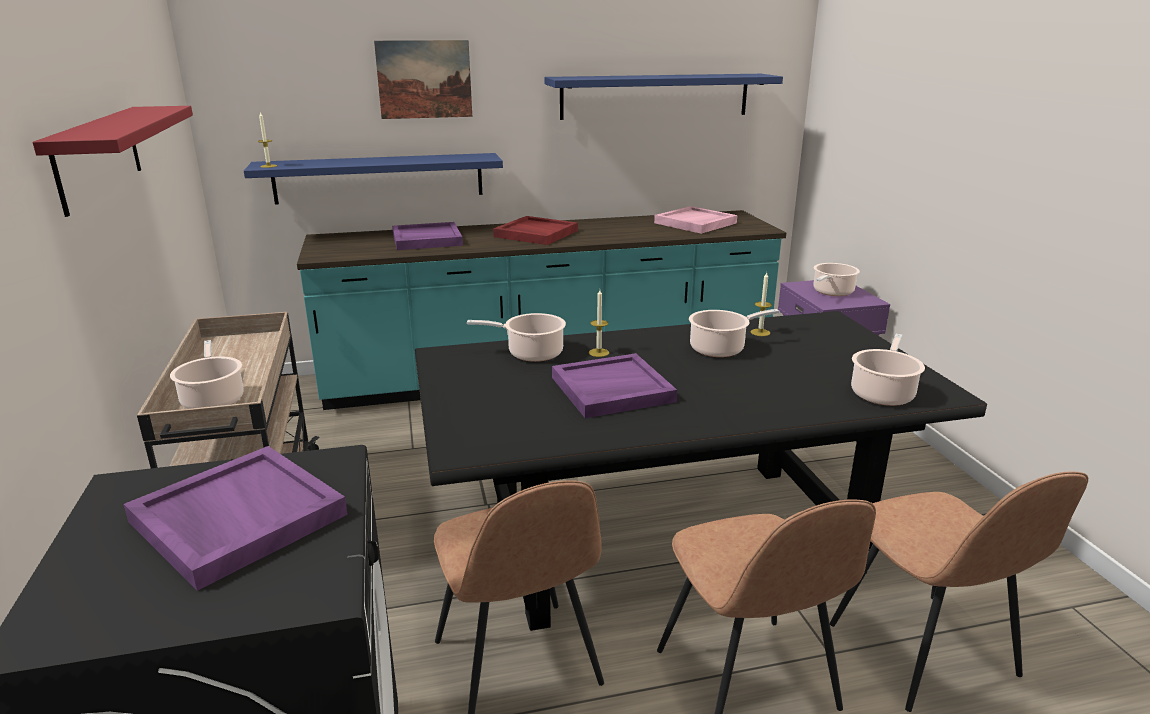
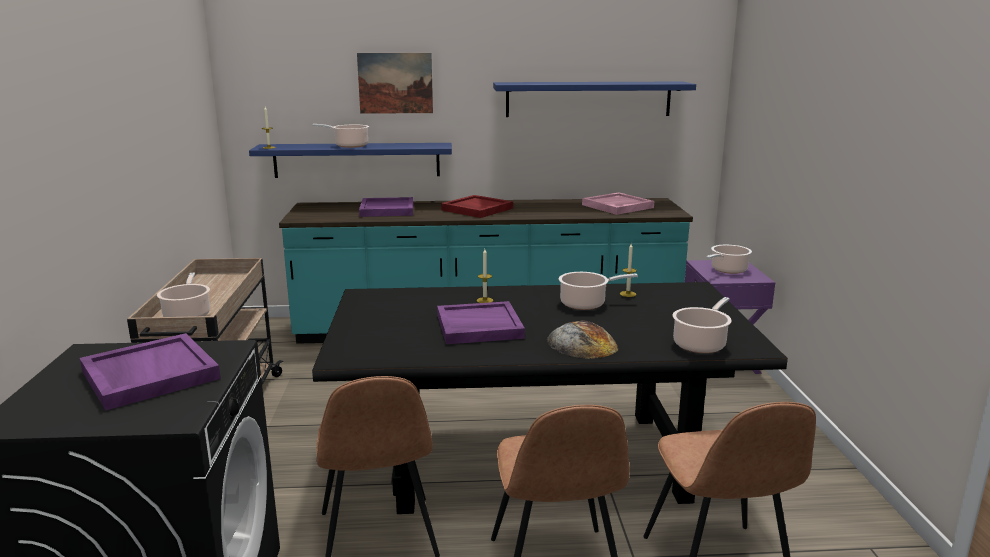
camera: 10 degrees right, 5 degrees down
red shelf [33,106,193,217] -> none
cooking pot [467,313,566,362] -> cooking pot moved to [312,124,369,148]
none -> bread [547,321,618,359]

